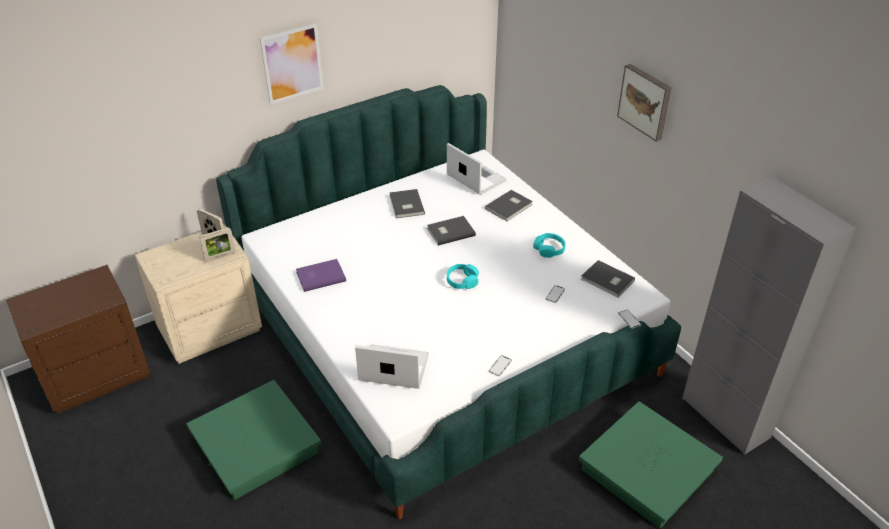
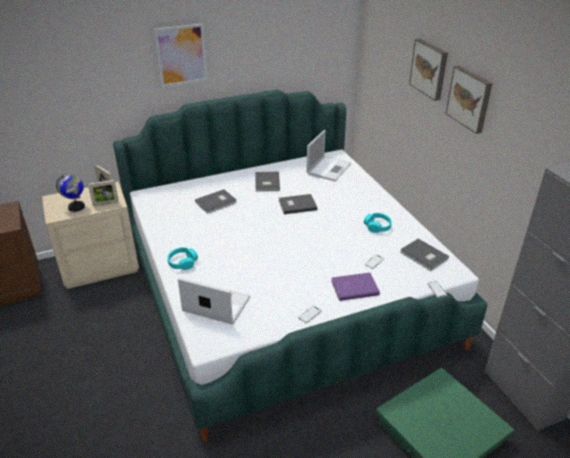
camera: 10 degrees right, 5 degrees down
green storage box [186,380,321,500] -> none
purple book [296,259,346,292] -> purple book moved to [331,273,380,301]
laptop [447,143,506,195] -> laptop turned 60 degrees clockwise [306,130,351,181]
turquoise headphones [447,264,479,289] -> turquoise headphones moved to [167,247,198,270]
grey book [485,190,533,221] -> grey book moved to [195,189,237,214]
none -> globe [56,174,85,212]
none -> picture [409,38,448,101]

